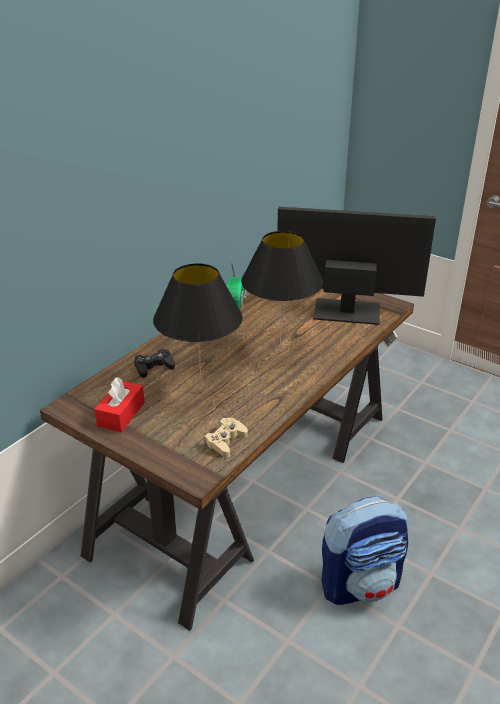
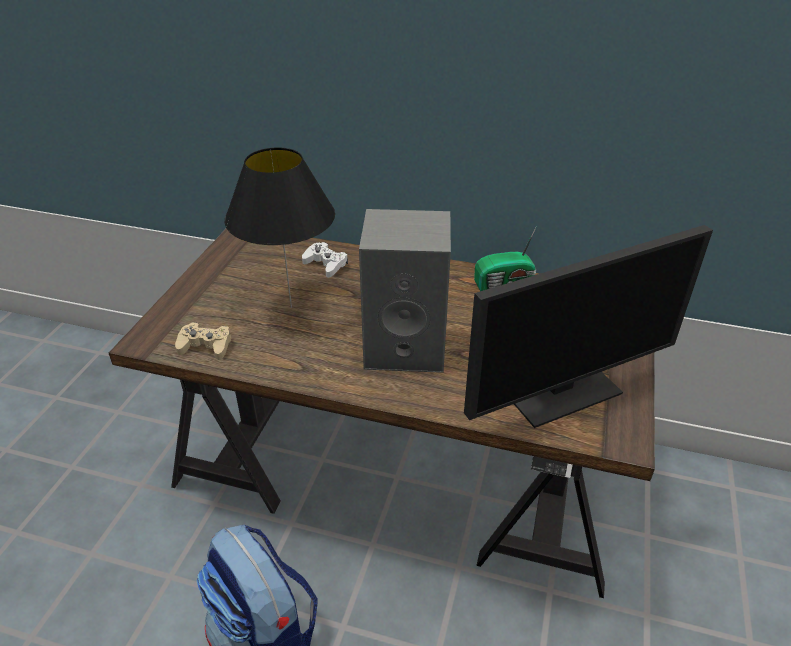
camera: 70 degrees right, 5 degrees up
red tissue box [94,377,145,432] -> none
black game controller [134,348,175,378] -> white game controller [302,242,348,278]
black table lamp [241,231,323,352] -> grey speaker [359,209,451,373]
monitor [277,207,436,325] -> monitor turned 75 degrees clockwise [464,225,713,428]

